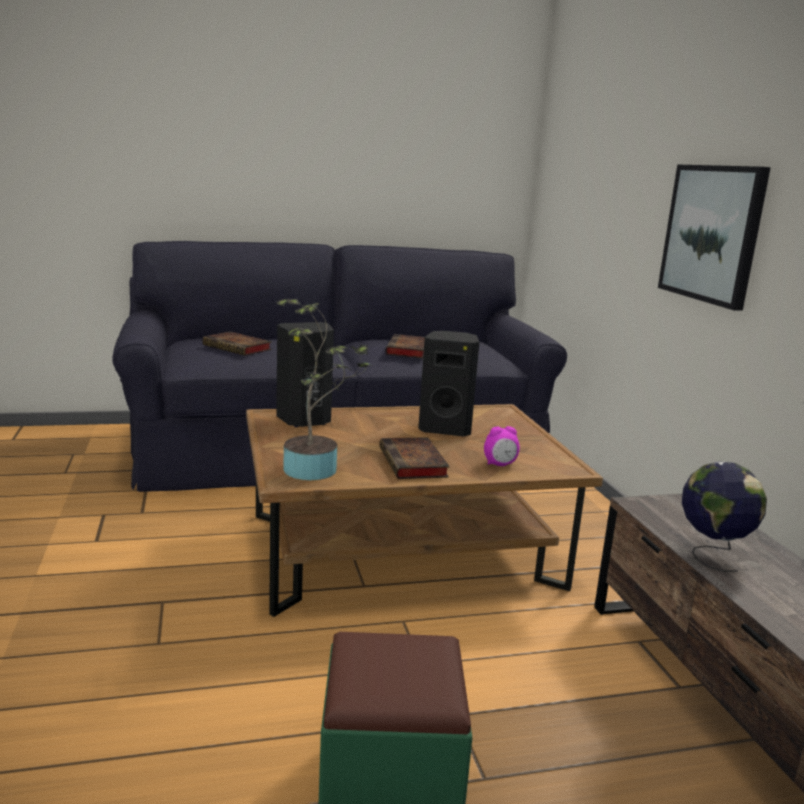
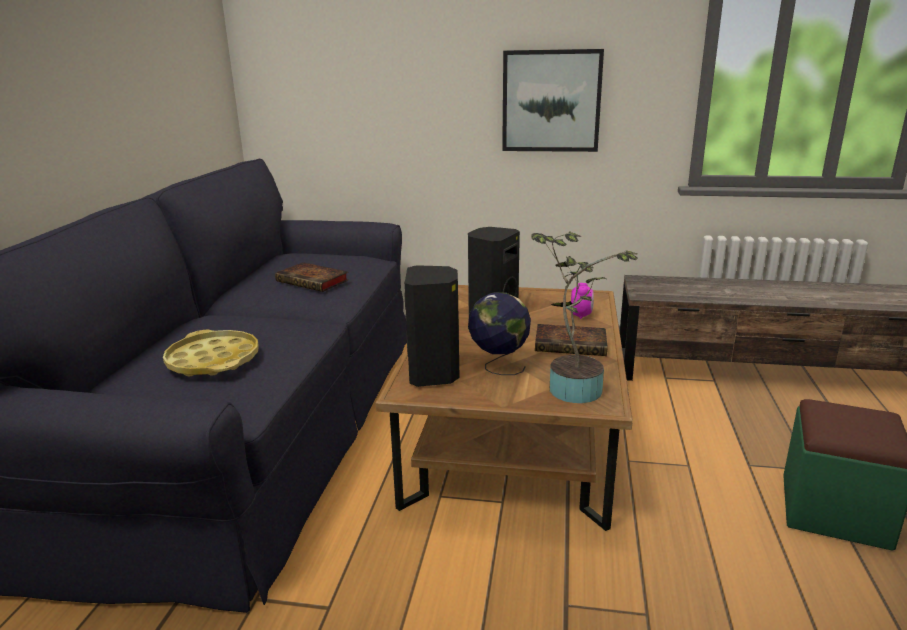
camera: 65 degrees left, 5 degrees up
book [203,331,272,356] -> yellow tray [163,330,258,376]
globe [682,462,767,572] -> globe moved to [468,292,531,375]

